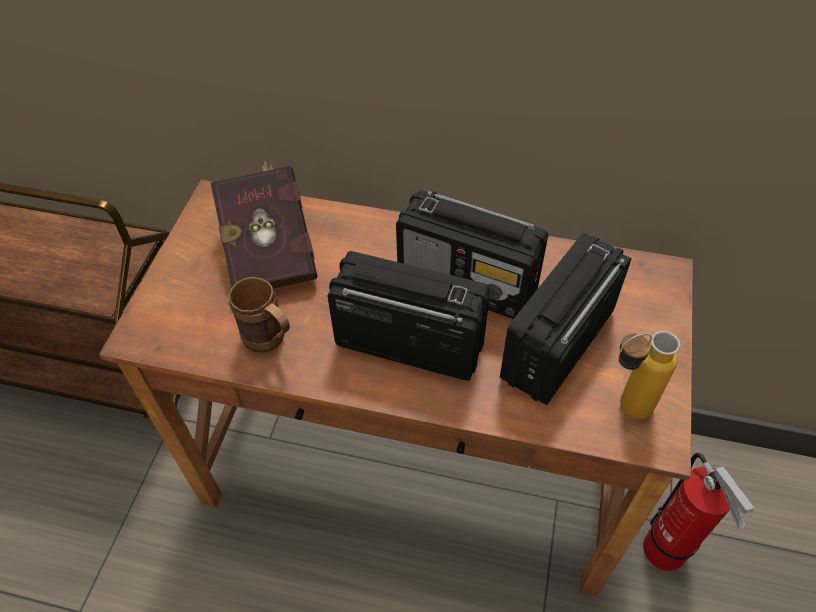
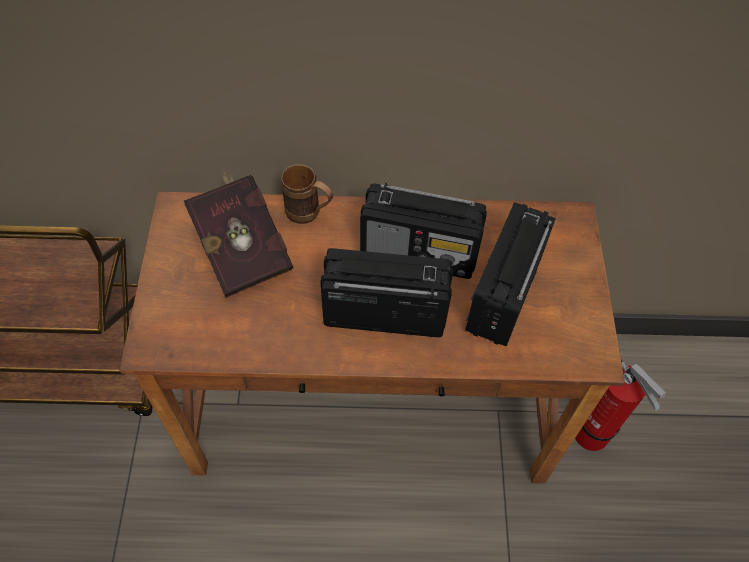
camera: 15 degrees left, 5 degrees up
brown mug [229,277,290,353] -> brown mug moved to [281,164,333,224]
bottle [619,331,680,419] -> none

